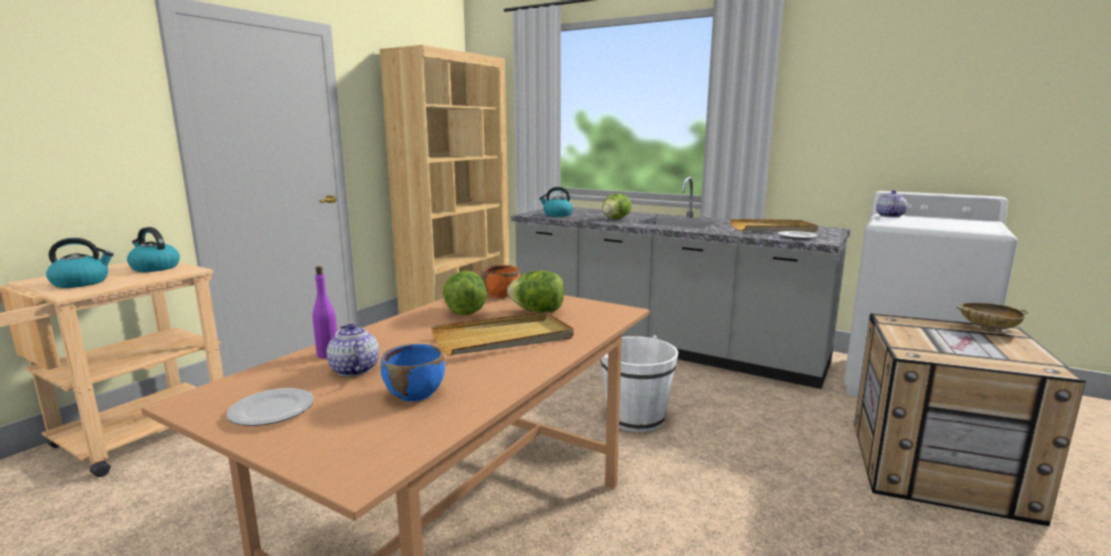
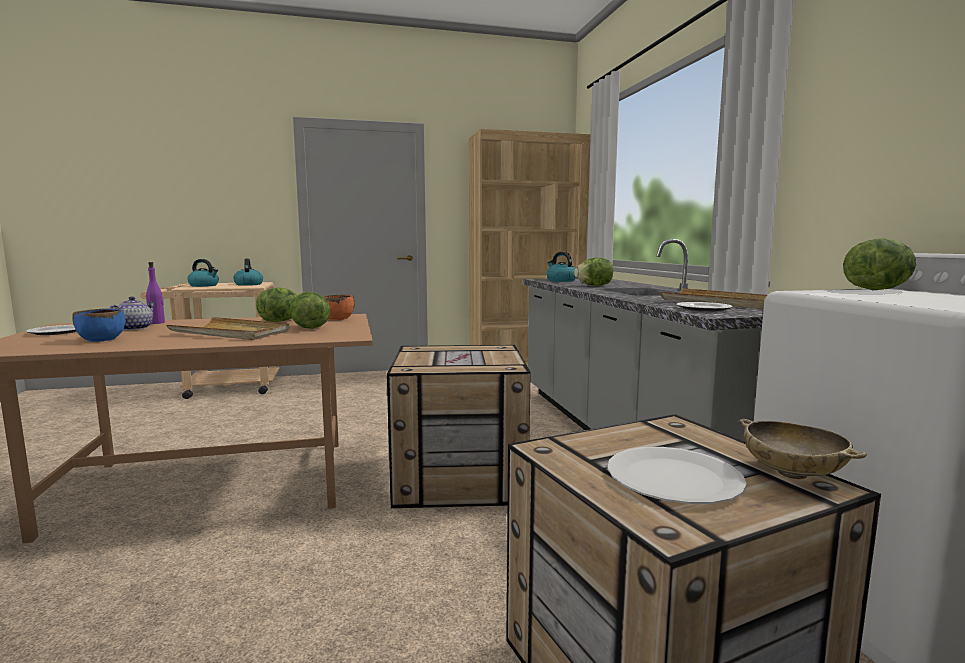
camera: 45 degrees right, 5 degrees down
white bucket [600,335,679,432] -> crate [387,345,531,508]
teapot [876,190,907,218] -> lettuce [843,238,916,290]
none -> white plate [608,447,747,504]

